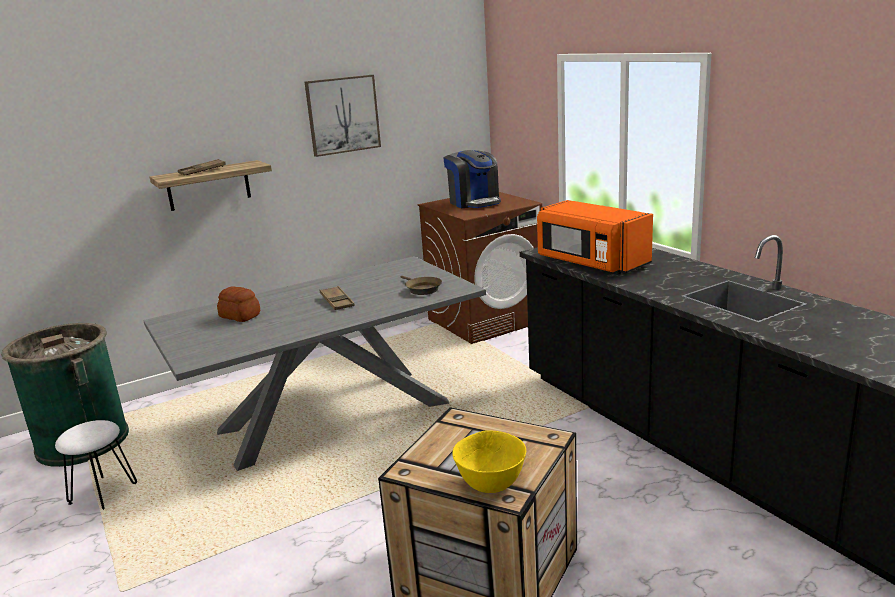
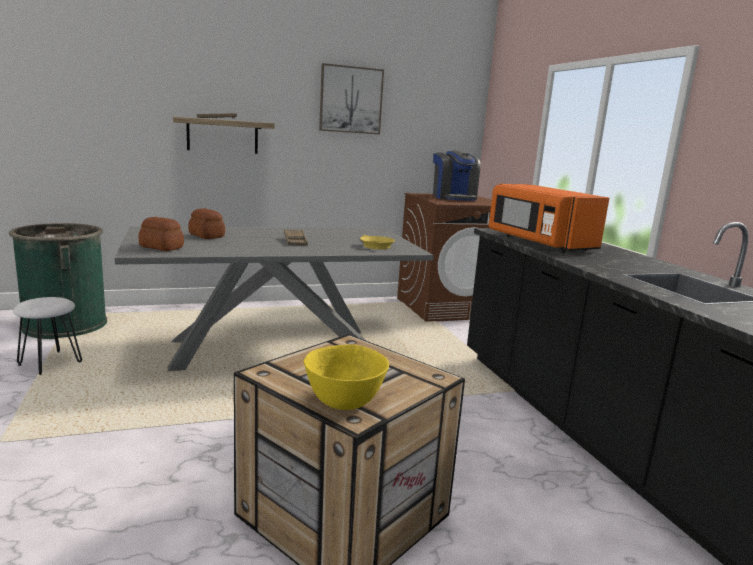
camera: 10 degrees right, 5 degrees down
brown frying pan [401,276,442,295] -> yellow frying pan [360,235,395,249]
none -> bread [139,217,184,251]

